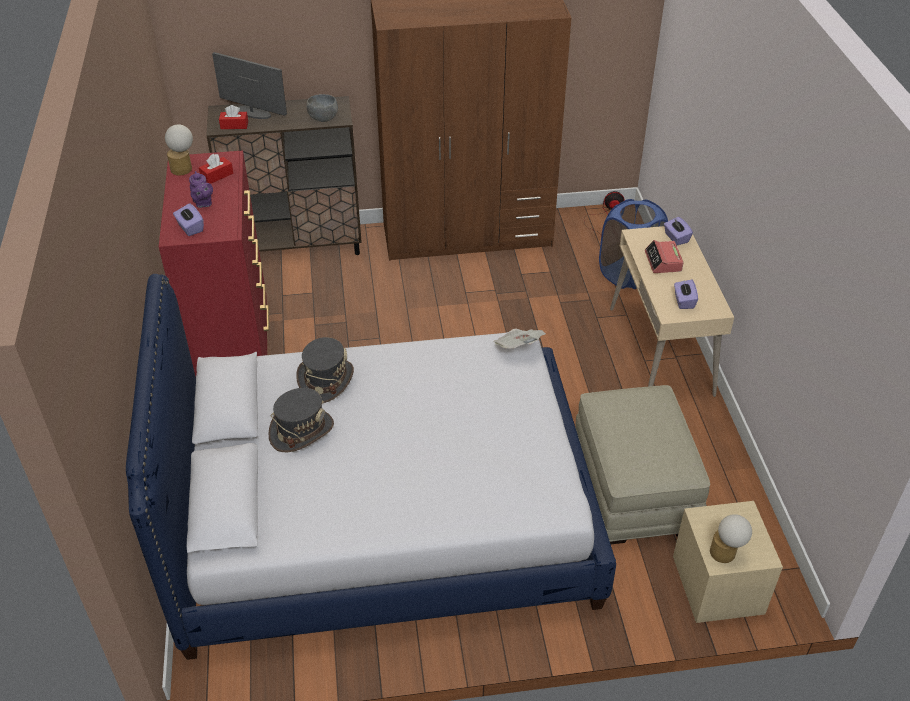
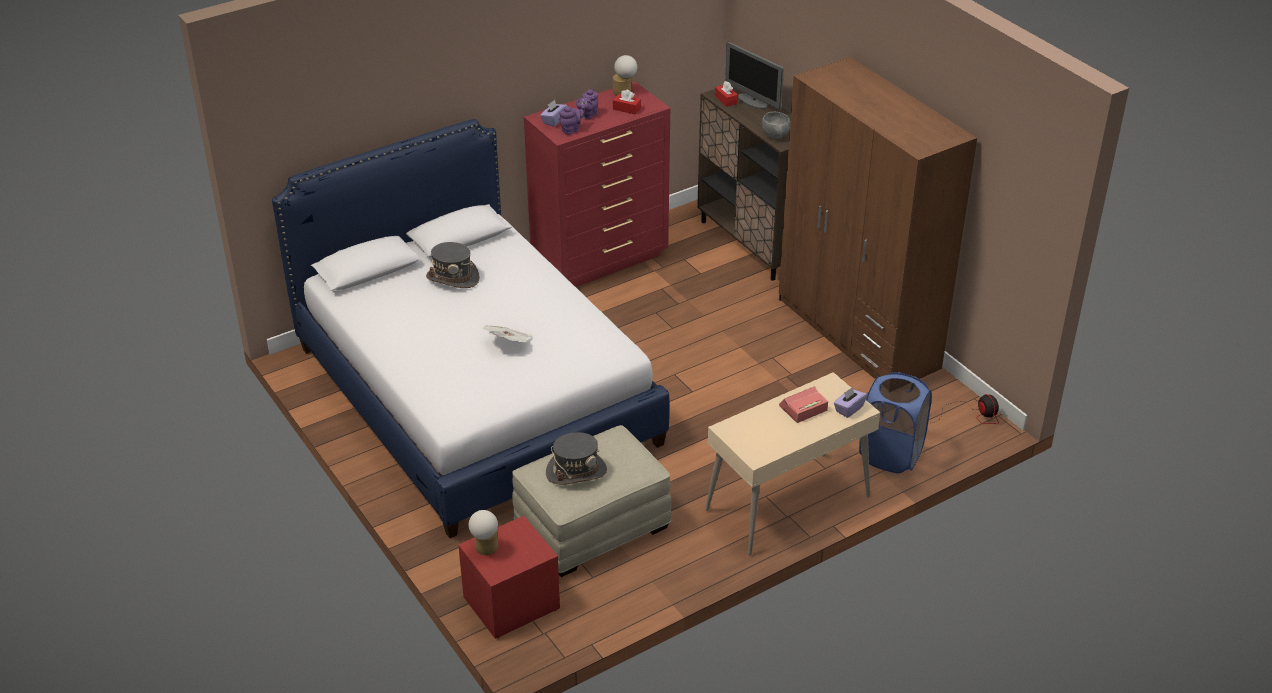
camera: 65 degrees right, 5 degrees down
monitor [212,52,287,119] -> monitor turned 135 degrees clockwise [725,42,784,110]
grey hat [296,337,354,403] -> grey hat moved to [546,432,607,485]
newspaper [493,329,546,348] -> newspaper moved to [483,325,532,343]
beige nightstand [673,501,783,623] -> red nightstand [458,516,560,639]
purple tissue box [674,280,698,309] -> none
none -> purple teapot [560,106,585,135]

